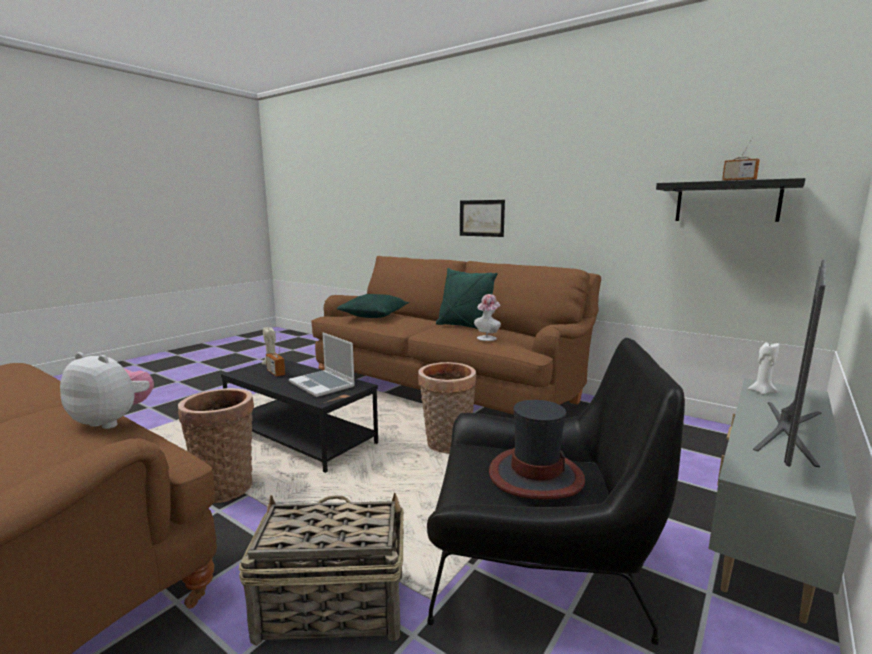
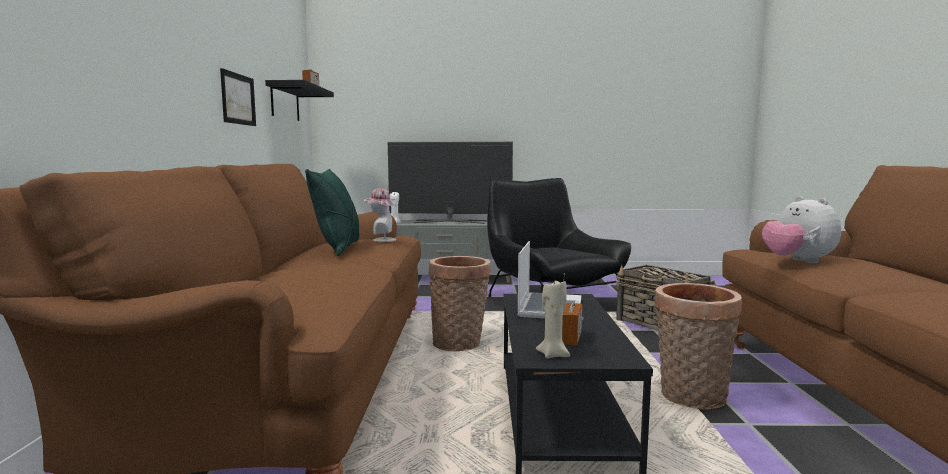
camera: 125 degrees left, 5 degrees down
green pillow [337,294,409,318] -> none
picture [460,200,505,237] -> picture moved to [220,68,256,126]
hat [489,400,585,499] -> none

